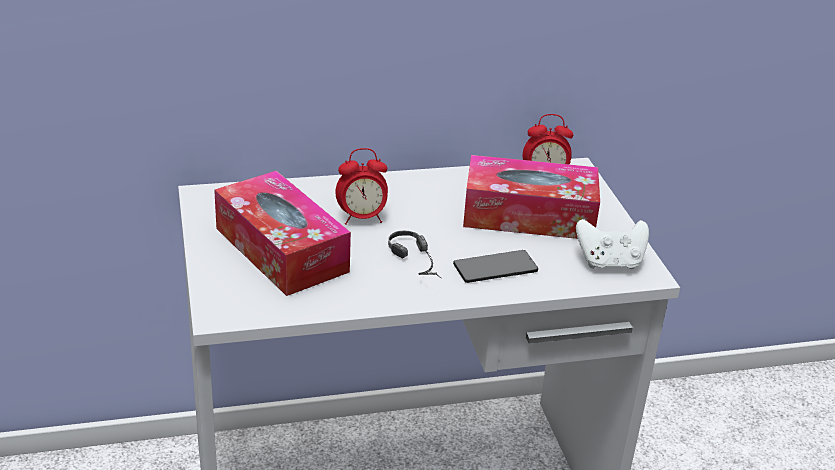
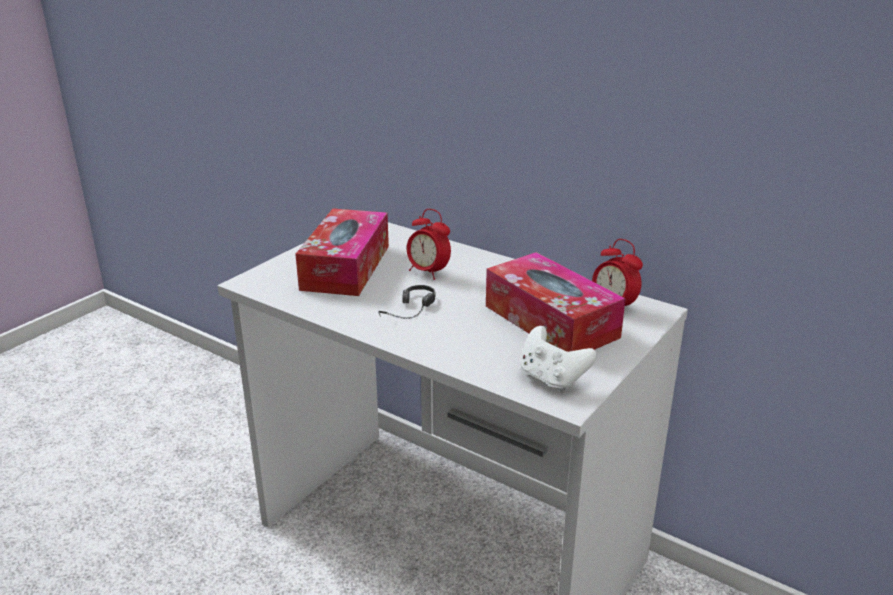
camera: 50 degrees right, 5 degrees down
phone [453,250,538,283] -> none

